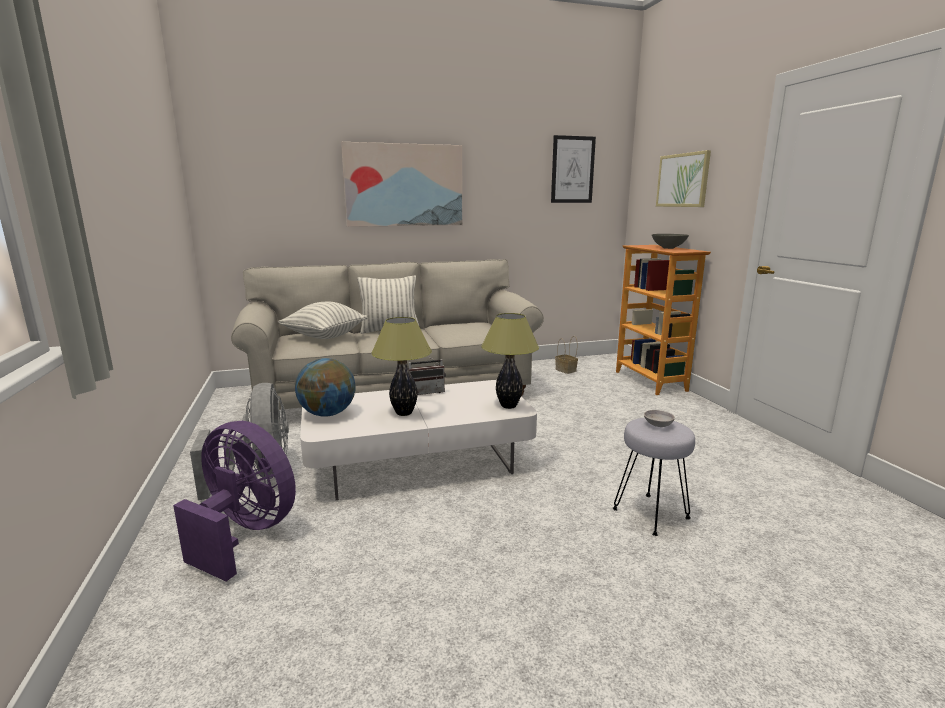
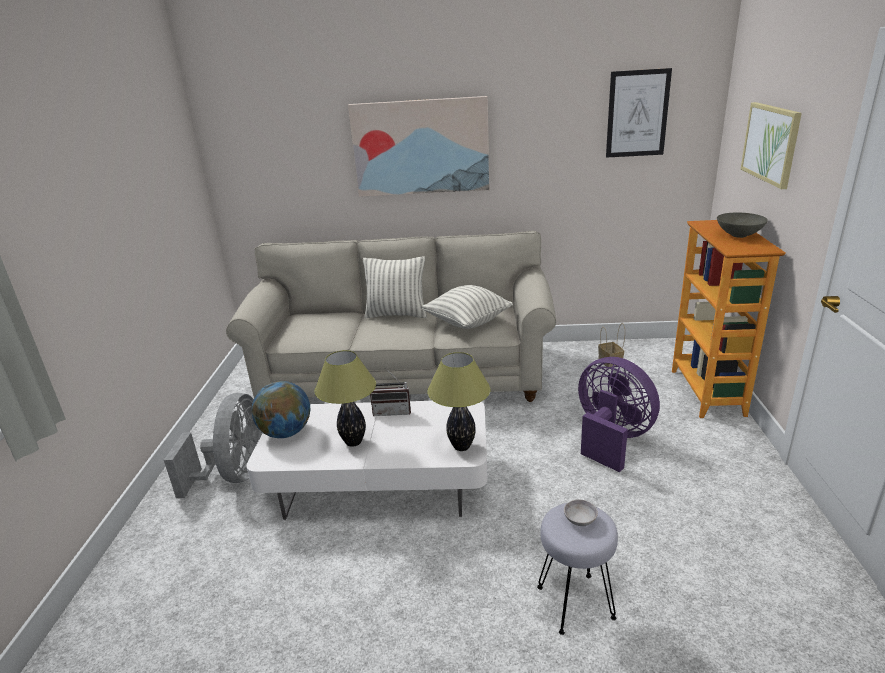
camera: 20 degrees right, 10 degrees up
purple fan [173,421,296,581] -> purple fan moved to [578,357,660,473]
pillow [278,302,367,339] -> pillow moved to [421,285,513,329]

